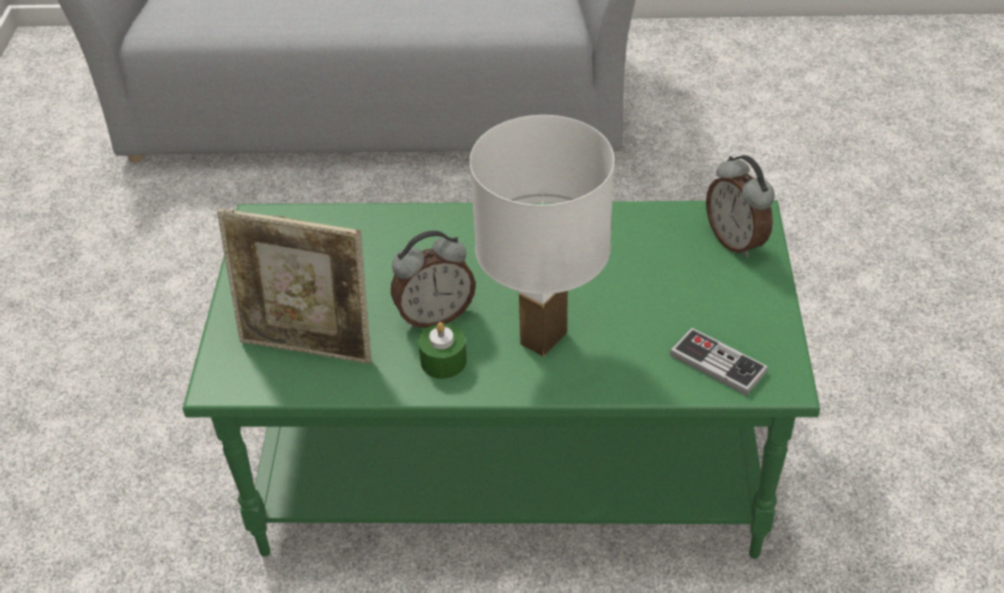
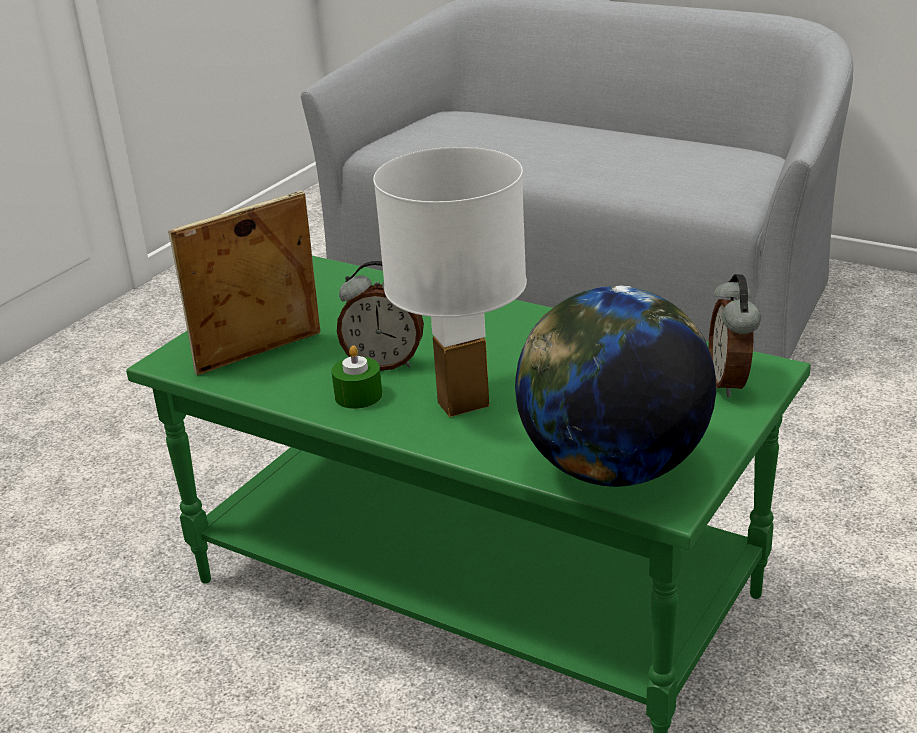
camera: 30 degrees right, 15 degrees down
picture frame [217,208,371,364] -> picture frame turned 105 degrees clockwise [168,191,320,375]
game controller [670,328,768,396] -> globe [515,285,716,487]

